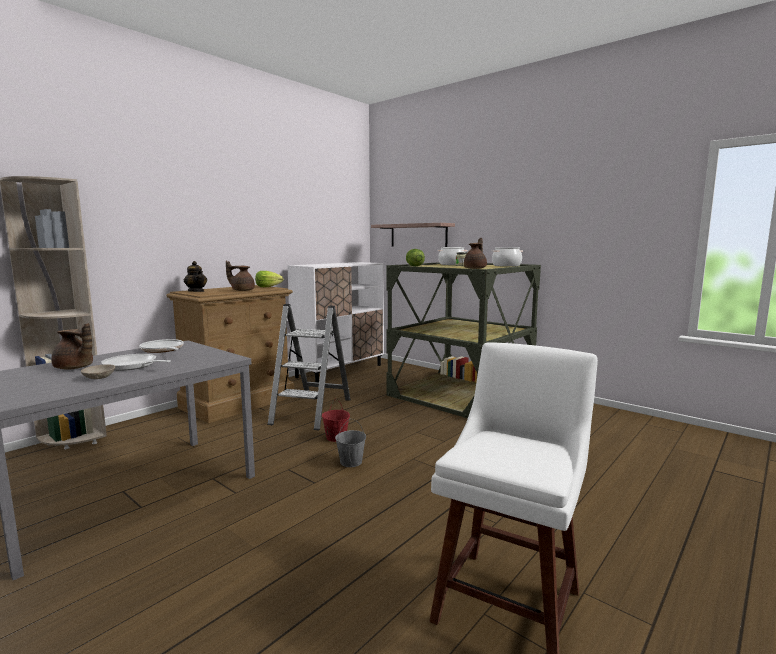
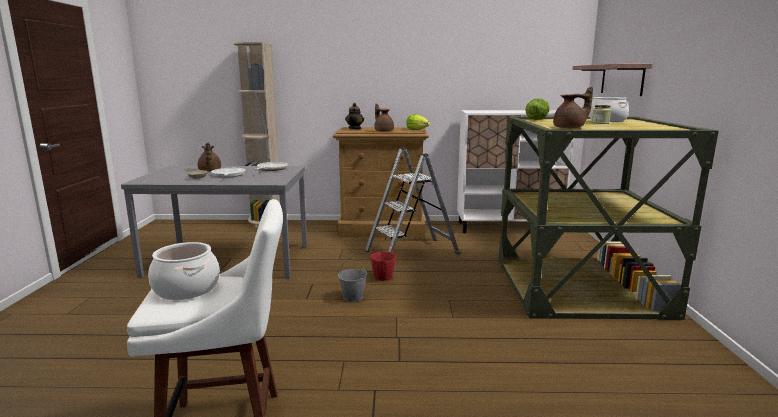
camera: 50 degrees right, 5 degrees up
cooking pot [491,247,523,267] -> cooking pot moved to [148,242,220,300]

